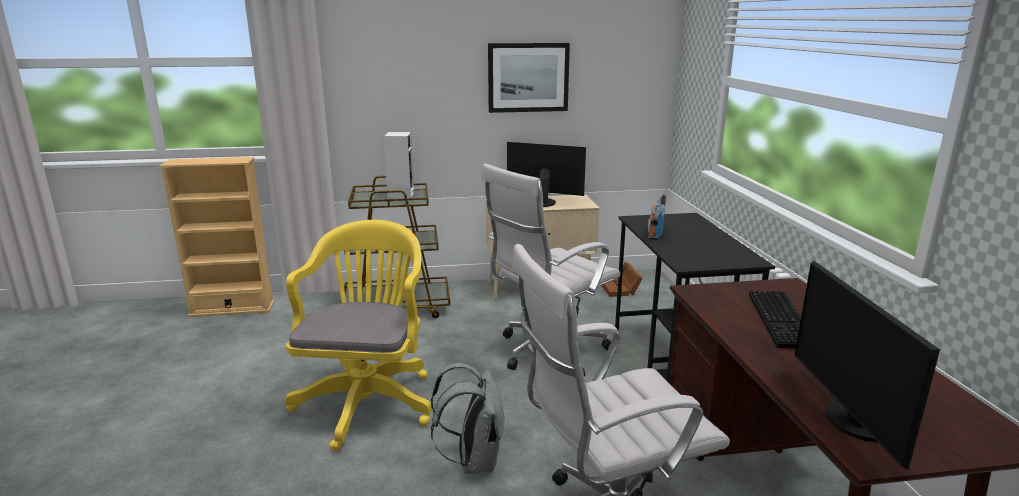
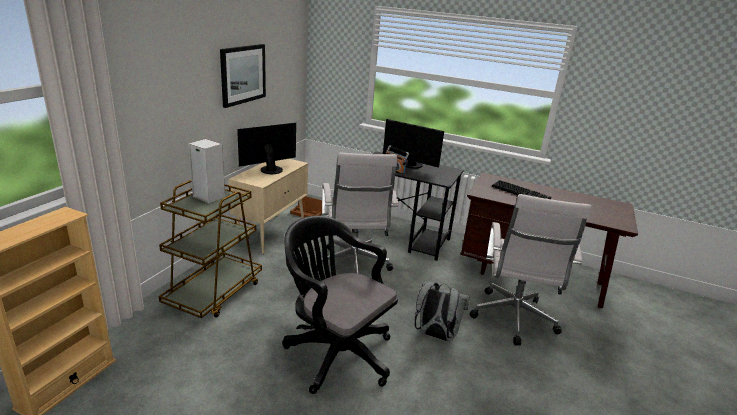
camera: 60 degrees left, 5 degrees up
yellow office chair [285,220,432,451] -> black office chair [283,216,398,394]
monitor [795,261,940,470] -> monitor moved to [383,119,444,169]

